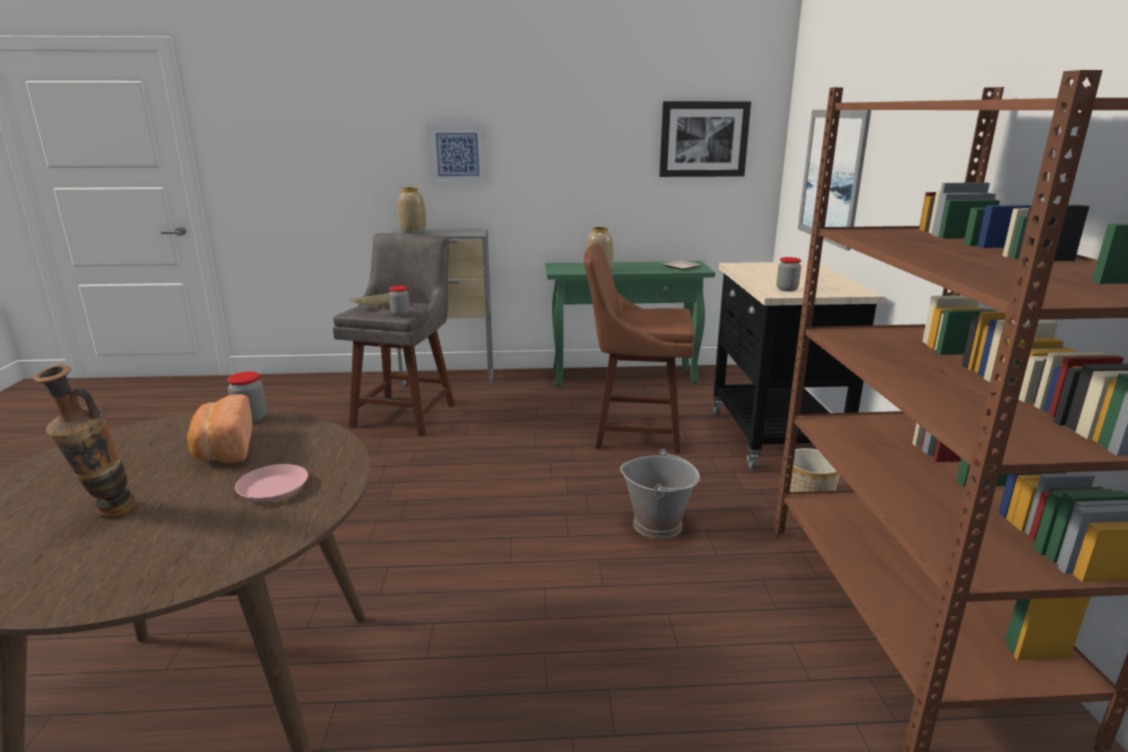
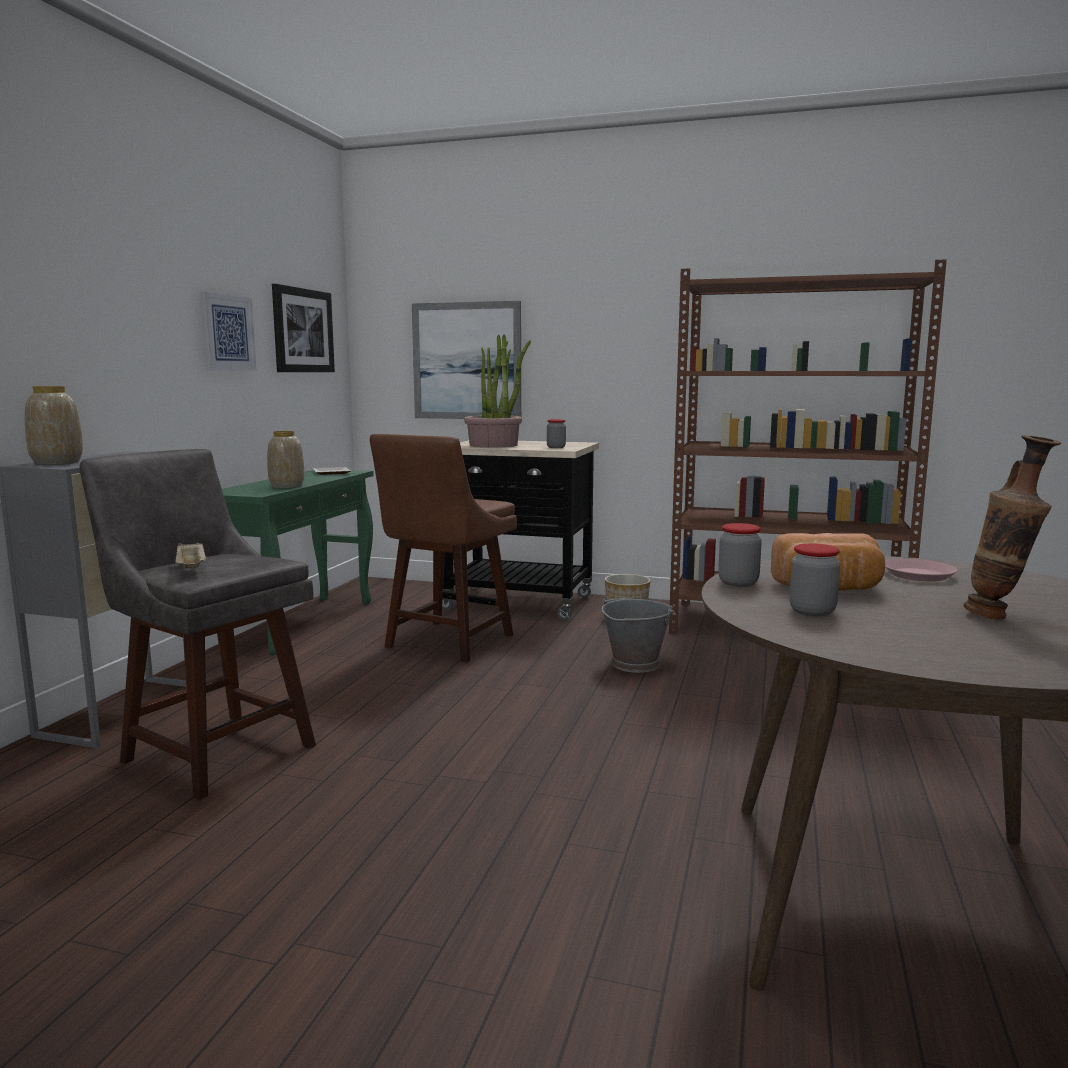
camera: 70 degrees left, 10 degrees down
jar [389,286,410,316] -> jar moved to [789,543,840,616]
picture [427,124,487,184] -> picture moved to [200,292,256,370]
none -> potted plant [464,334,531,447]

